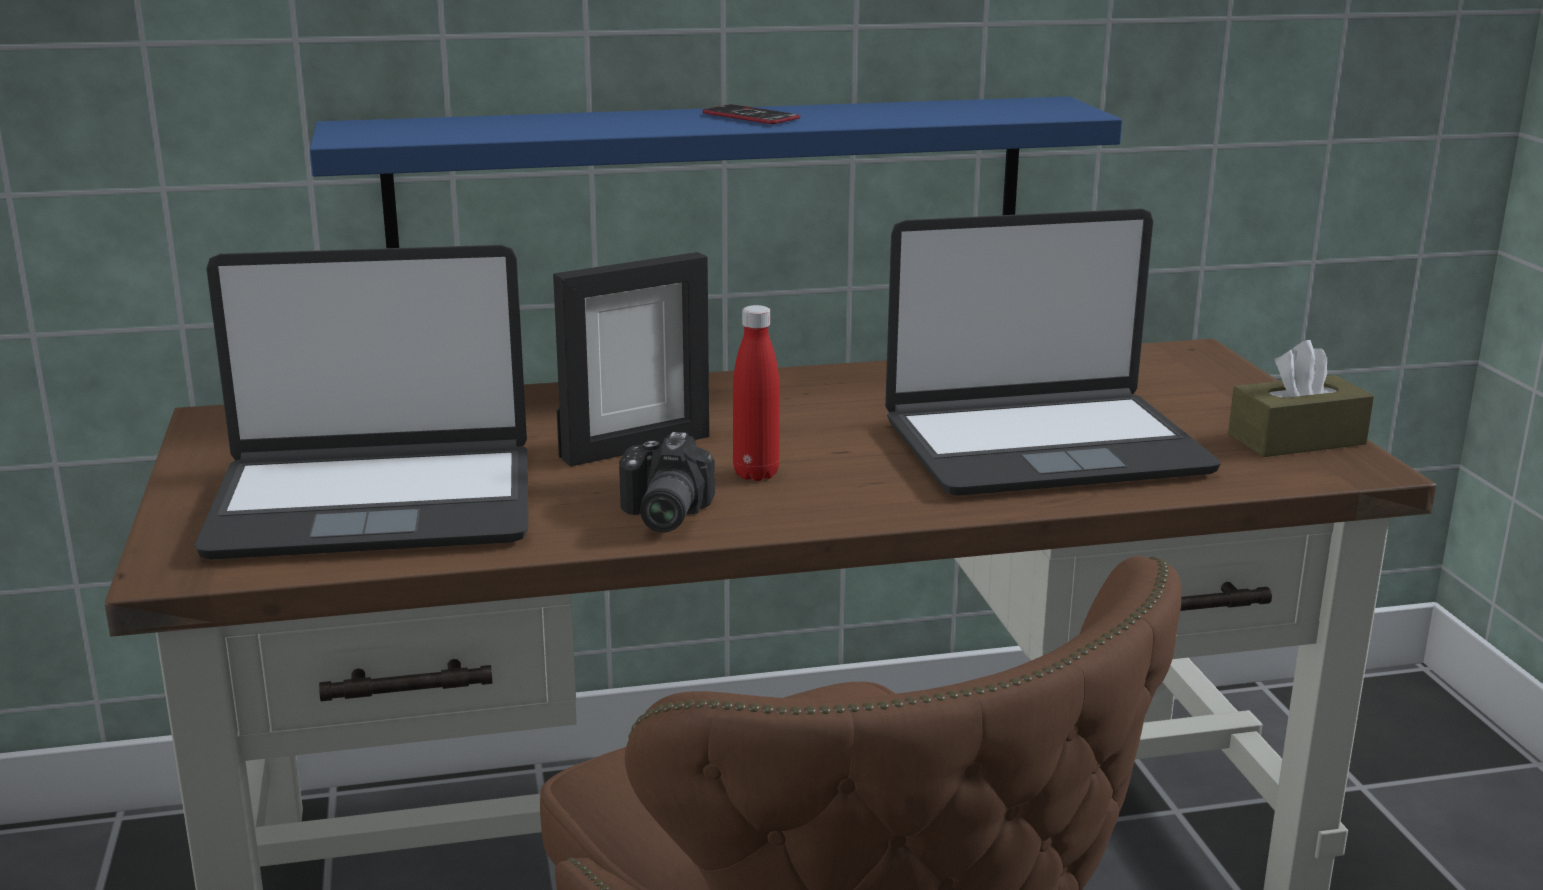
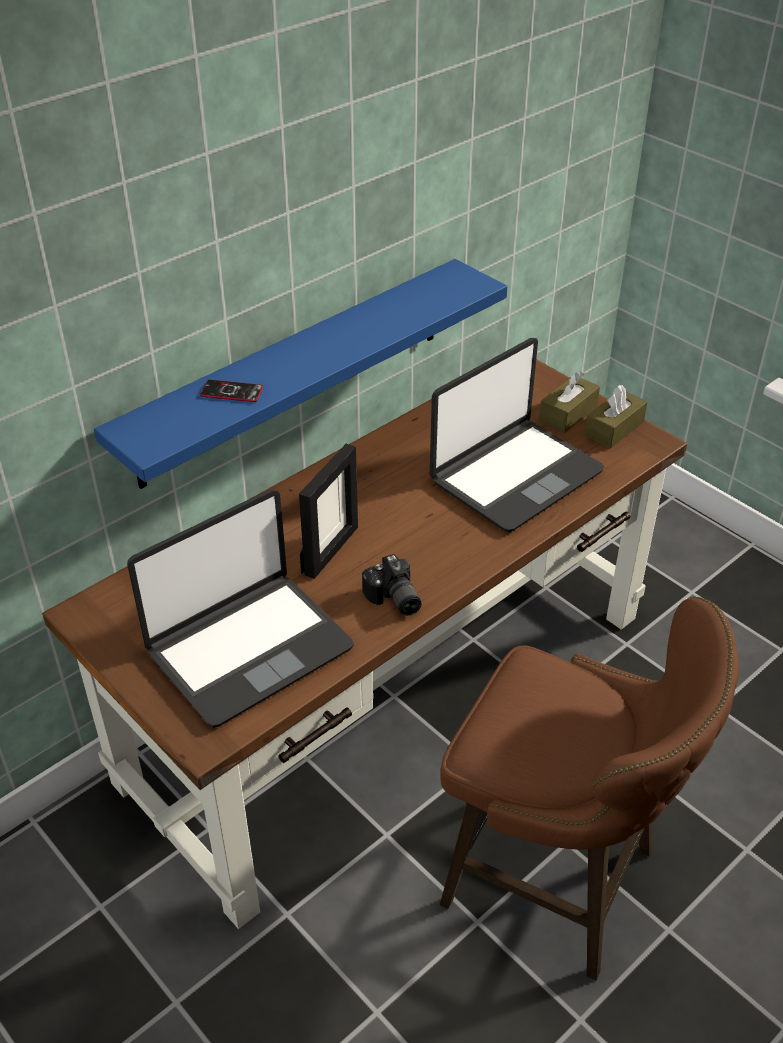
camera: 30 degrees left, 20 degrees up
phone [702,104,800,124] -> phone moved to [200,380,263,402]
red bottle [733,305,779,481] -> none
none -> brown tissue box [539,371,600,433]

